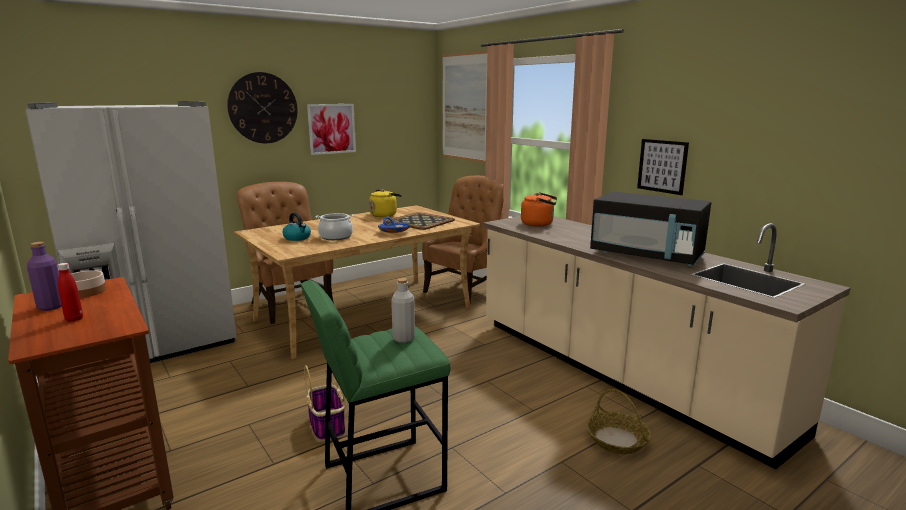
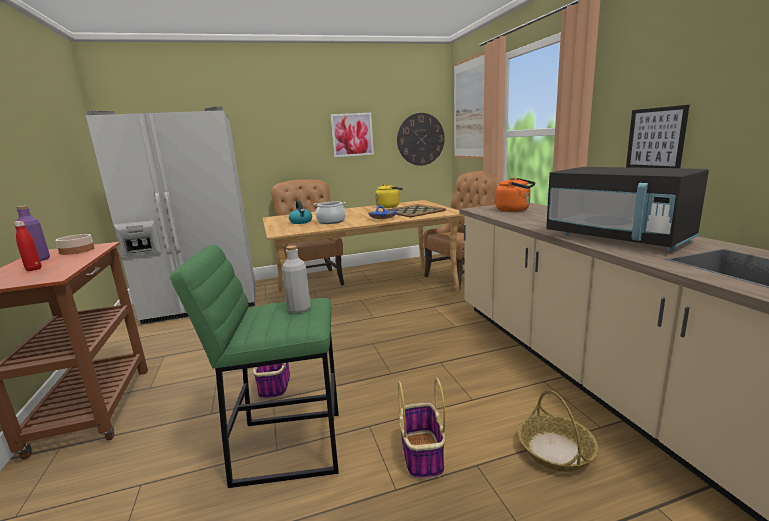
camera: 20 degrees right, 0 degrees up
wall clock [227,72,298,143] -> wall clock moved to [397,113,445,166]
none -> basket [398,378,445,479]

